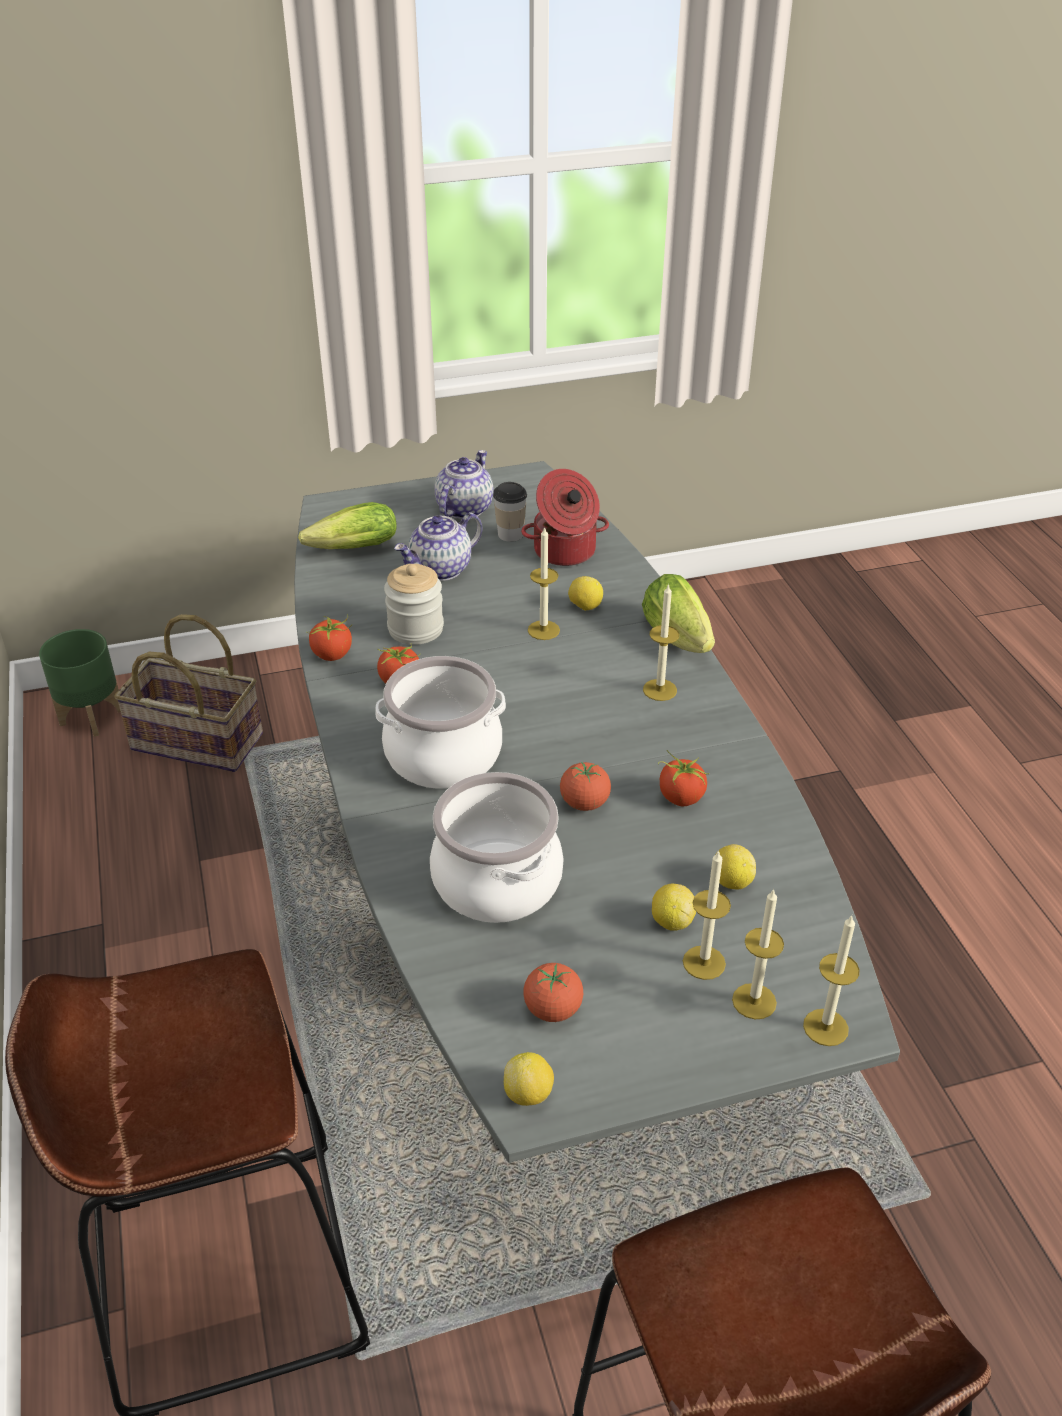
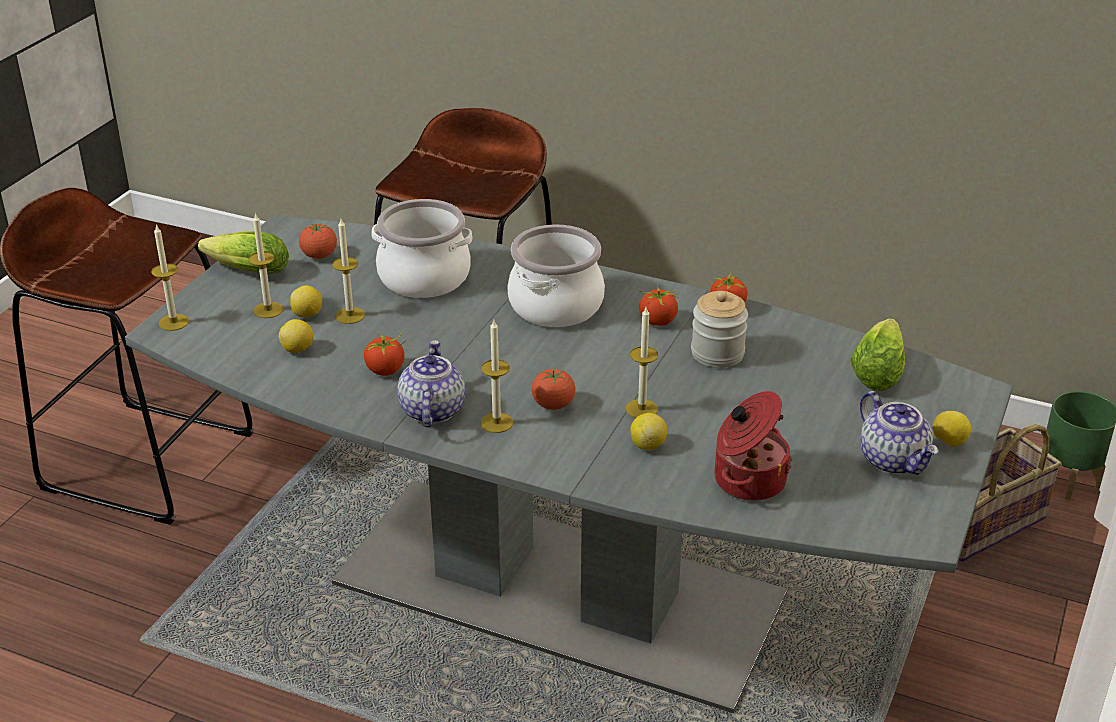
camera: 130 degrees right, 5 degrees down
teapot [394,512,483,581] -> teapot moved to [398,340,465,427]
cup [493,482,527,542] -> none
lemon [504,1052,554,1106] -> lemon moved to [933,411,971,447]
tomato [560,762,611,811] -> tomato moved to [532,368,575,410]
lettuce [642,574,715,653] -> lettuce moved to [198,231,289,274]
candle [732,888,784,1019] -> candle moved to [332,219,365,324]

